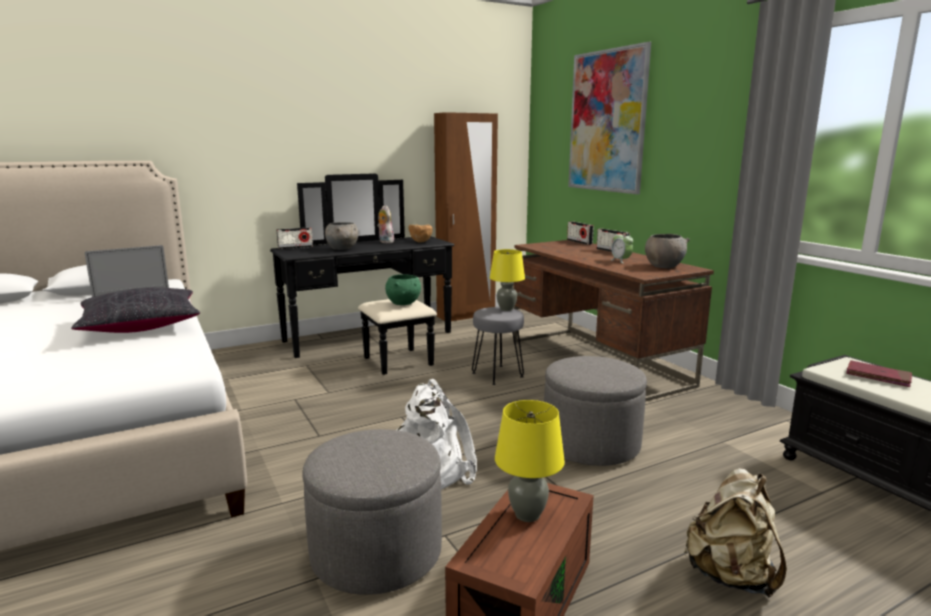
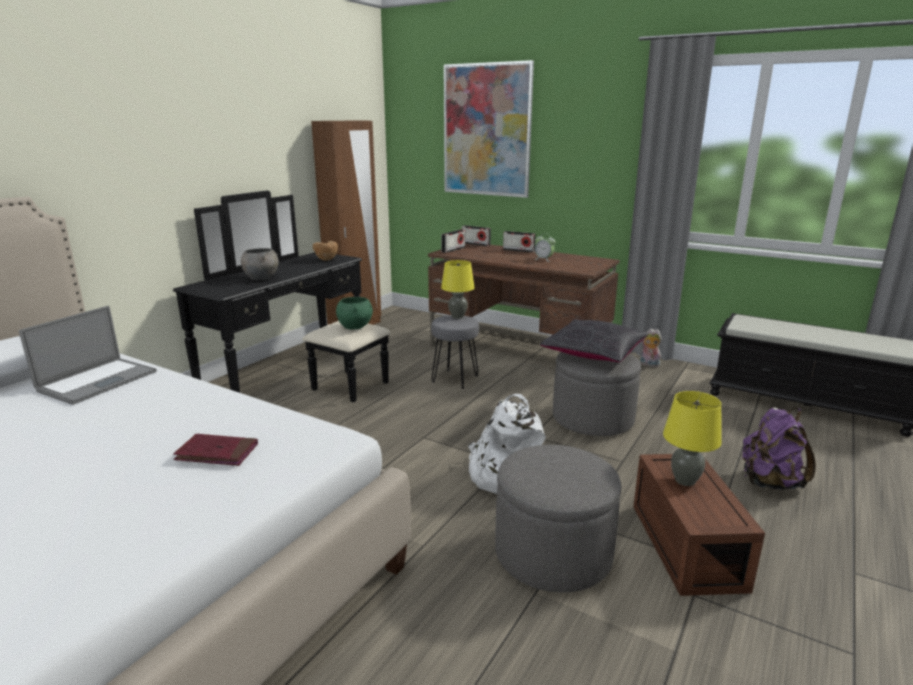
camera: 30 degrees left, 5 degrees up
black pillow [71,287,200,333] -> black pillow moved to [540,319,648,362]
radio [277,227,313,249] -> radio moved to [441,229,465,253]
plush toy [377,205,394,243] -> plush toy moved to [640,328,662,367]
grey bowl [645,234,690,268] -> none
beige backpack [684,468,787,597] -> purple backpack [742,407,816,490]
red book [846,360,912,387] -> red book moved to [173,434,258,466]

